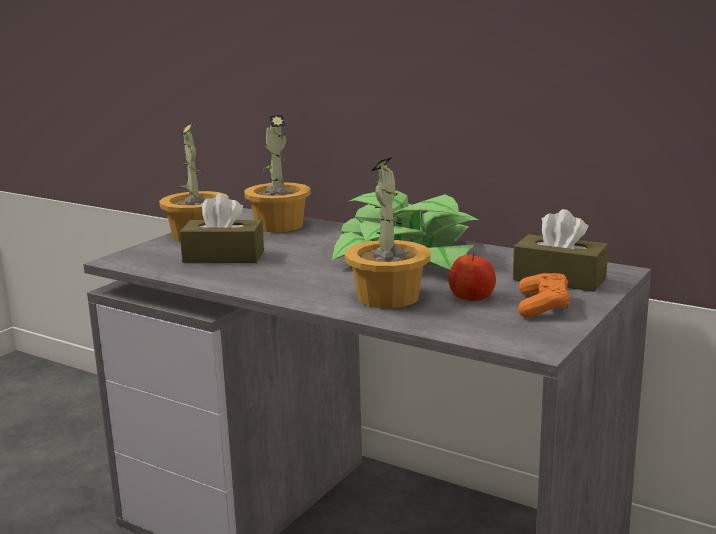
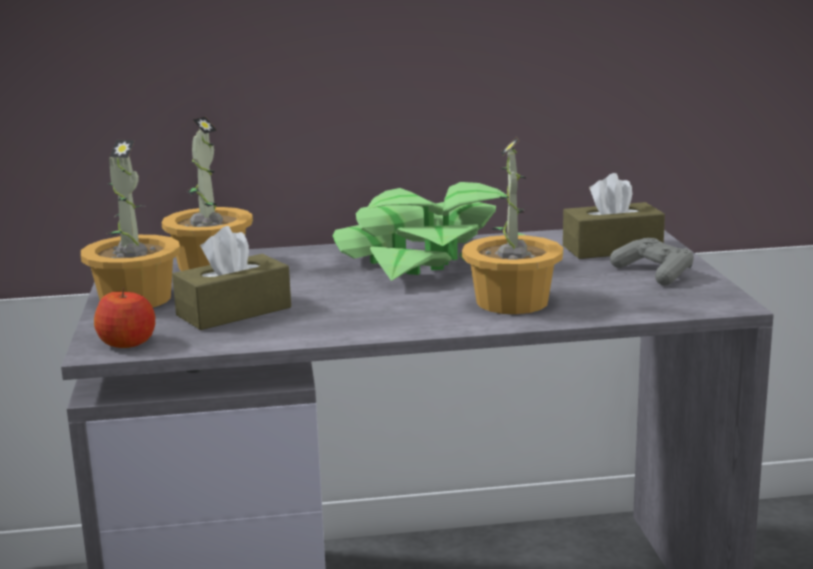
camera: 40 degrees left, 0 degrees up
apple [448,253,496,301] -> apple moved to [94,287,155,348]
orange game controller [518,273,570,318] -> grey game controller [610,238,694,286]

